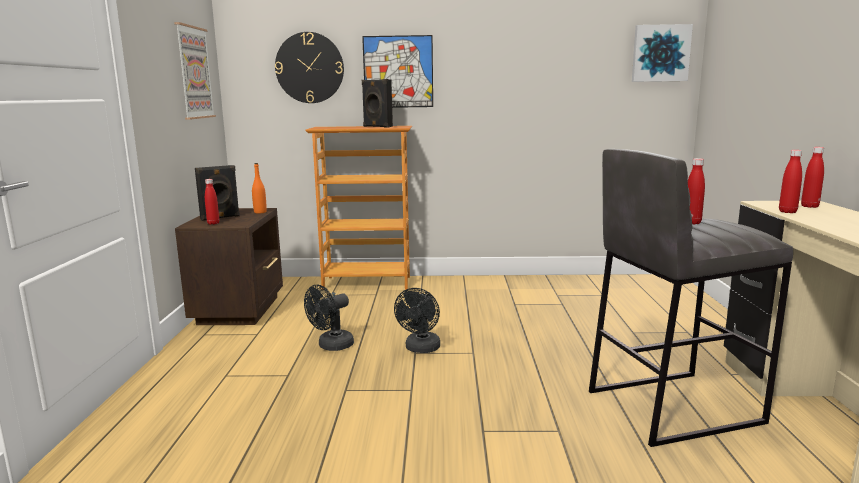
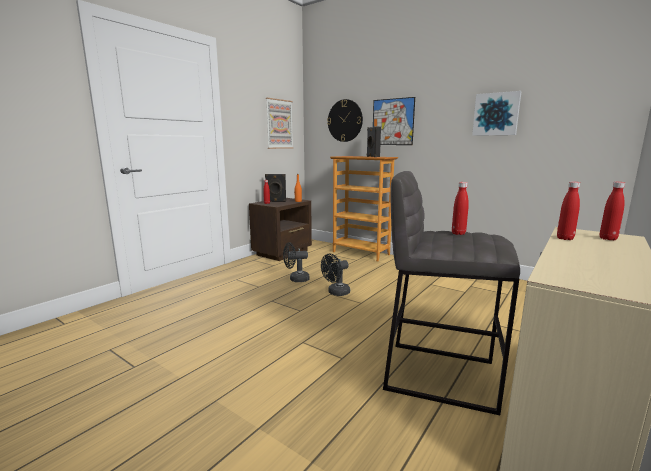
camera: 35 degrees right, 0 degrees up
picture [632,24,693,82] -> picture moved to [472,91,522,136]

